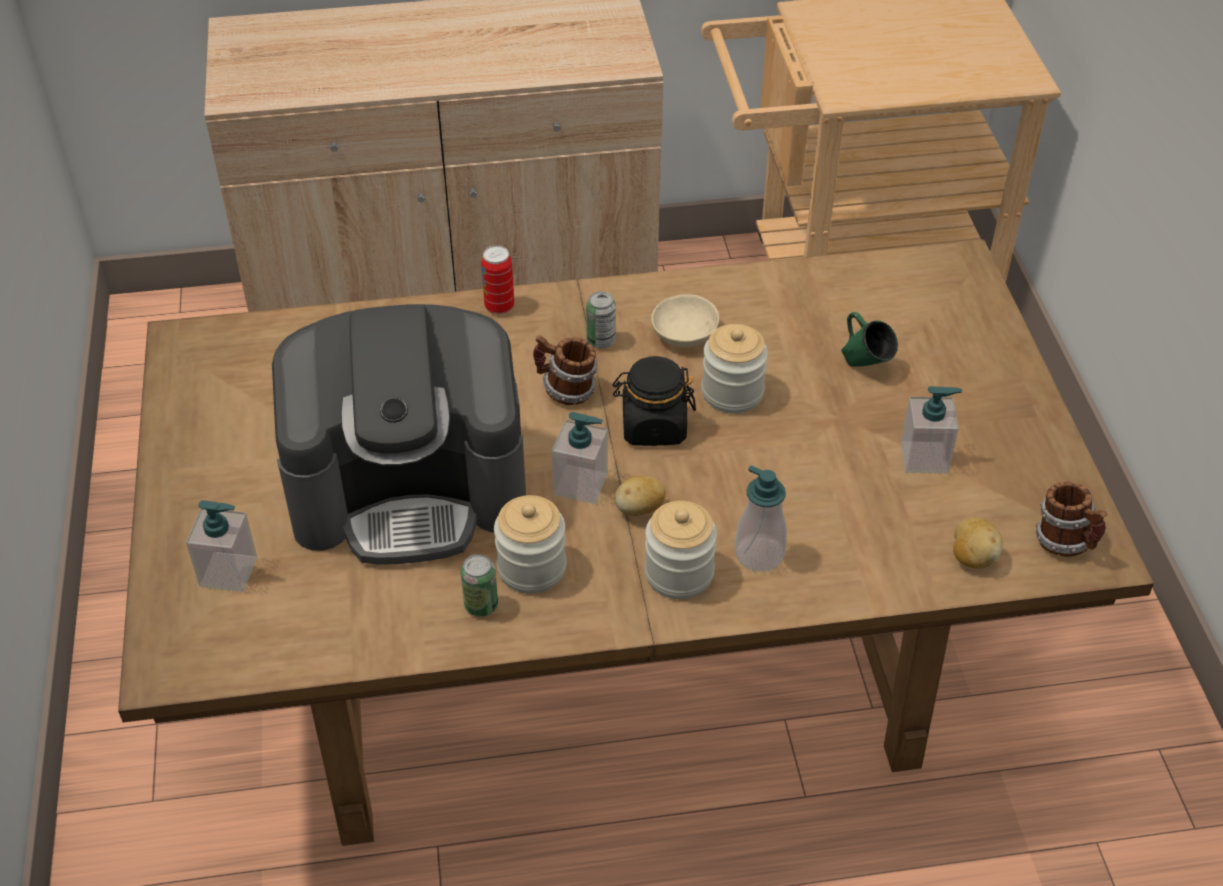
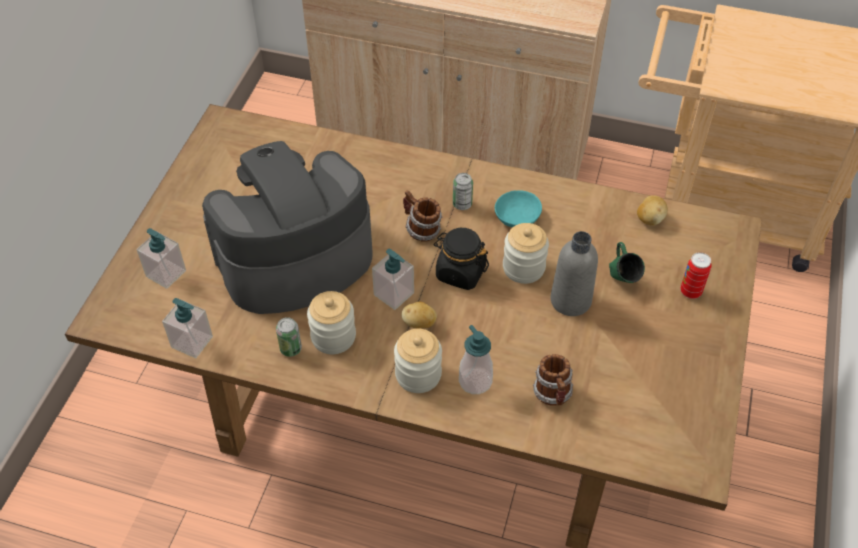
camera: 25 degrees right, 5 degrees up
coffee machine [272,304,526,565] -> coffee machine turned 135 degrees clockwise [202,141,372,314]
can [481,246,514,314] -> can moved to [680,252,712,299]
beige bowl [651,294,719,347] -> turquoise bowl [495,190,542,227]
soap dispenser [901,386,962,473] -> soap dispenser moved to [162,298,213,358]
potato [953,518,1003,568] -> potato moved to [637,195,668,226]
mug [1036,482,1107,557] -> mug moved to [533,354,573,406]
none -> grey bottle [550,231,598,316]

